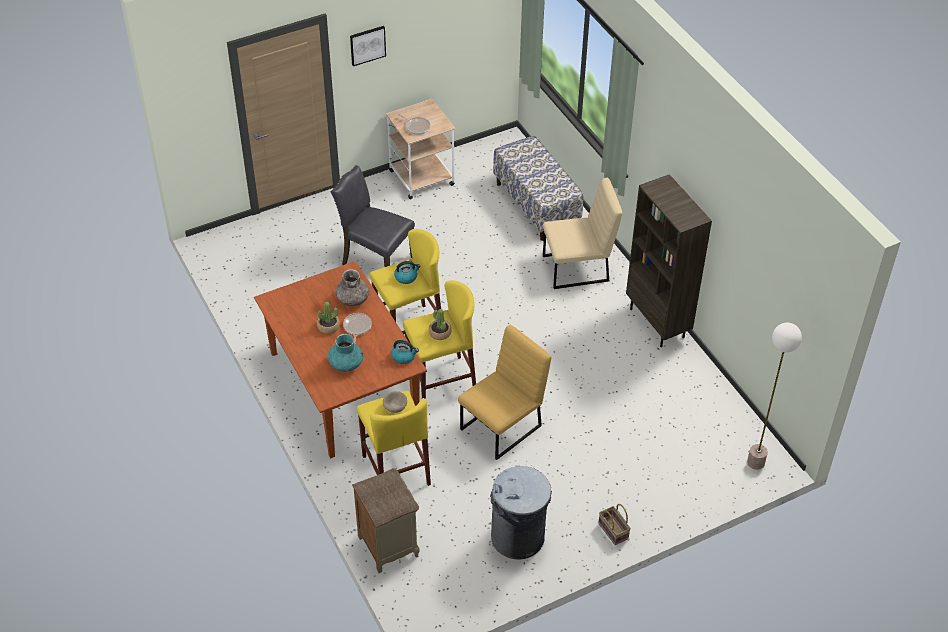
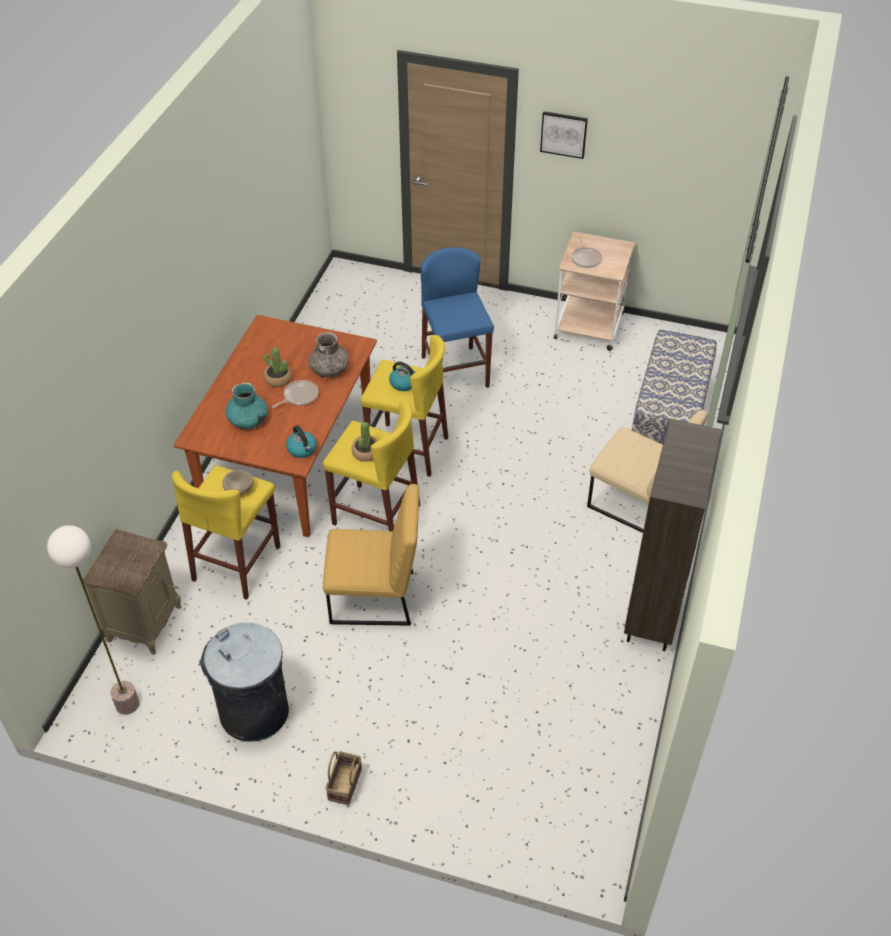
camera: 45 degrees right, 0 degrees up
grey chair [331,165,415,267] -> blue stool [421,247,494,388]
floor lamp [747,323,802,470] -> floor lamp moved to [47,525,139,715]

